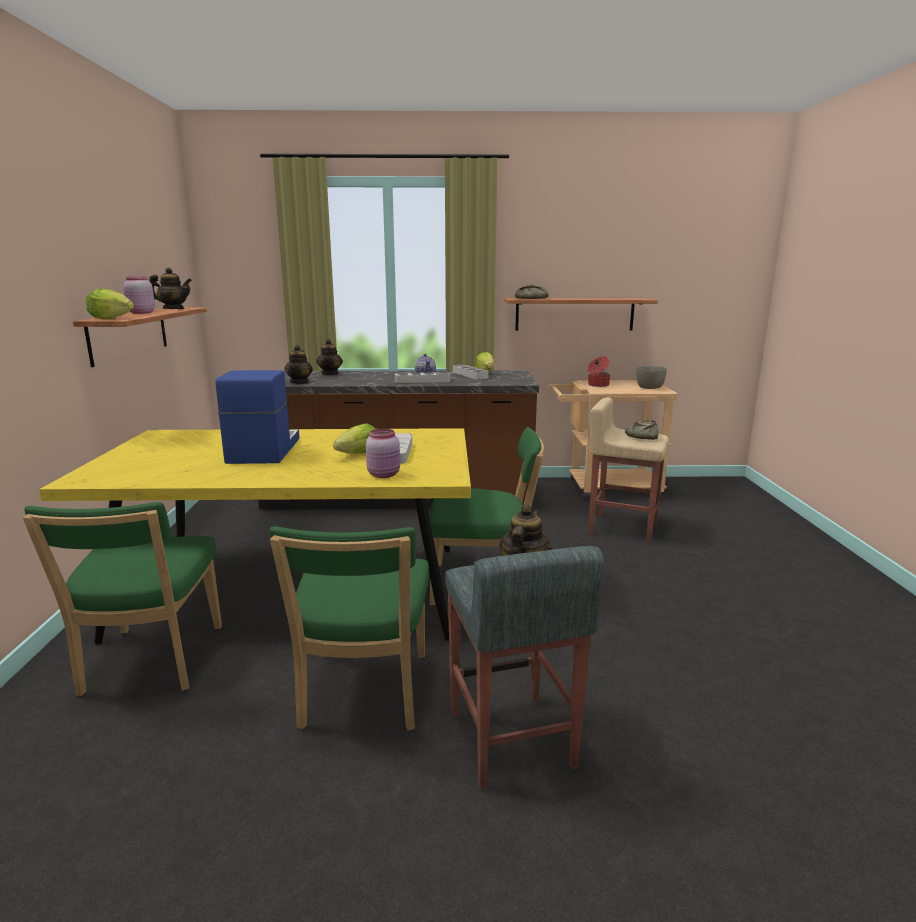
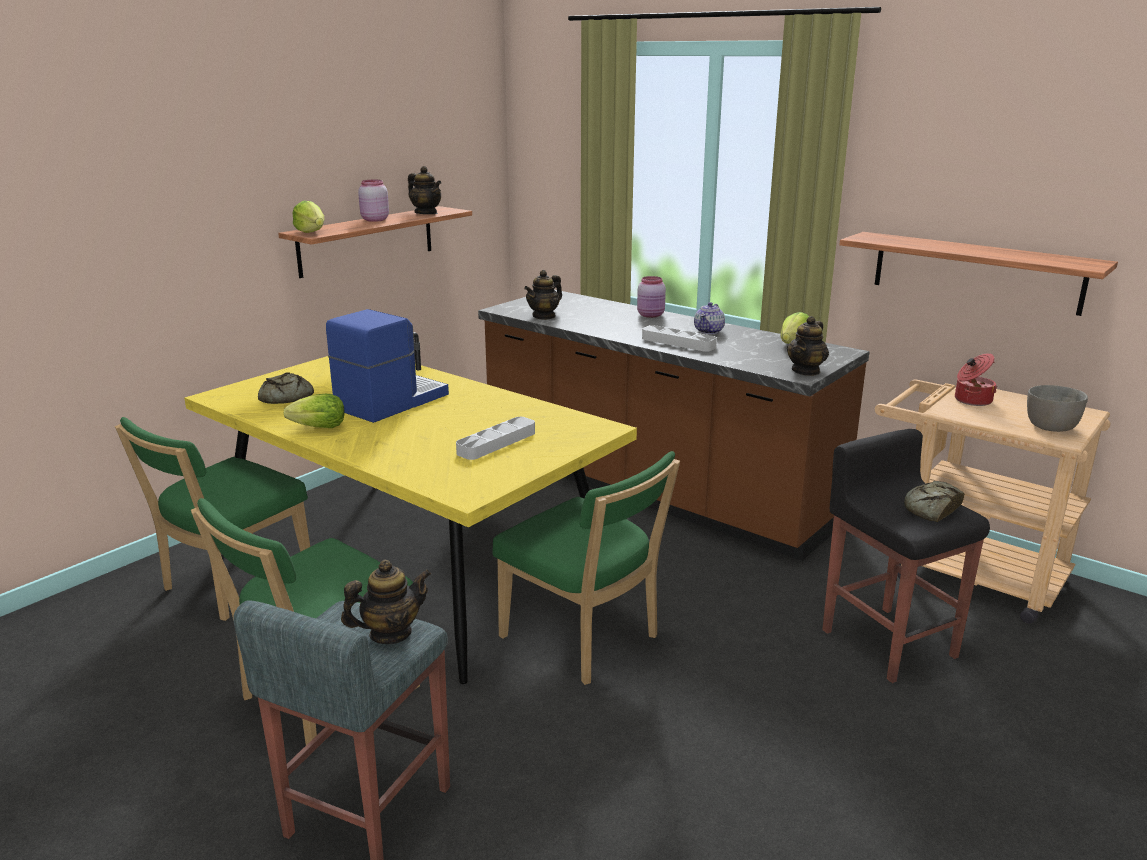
camera: 40 degrees right, 5 degrees up
teapot [316,339,343,375] -> teapot moved to [787,316,829,376]
lettuce [333,423,375,454] -> lettuce moved to [284,394,345,428]
pink jar [366,429,400,478] -> pink jar moved to [637,276,666,318]
grey tray [453,365,489,380] -> none
bread [515,285,549,299] -> bread moved to [258,372,314,404]
beige stool [588,397,669,544] -> black stool [822,429,990,683]

